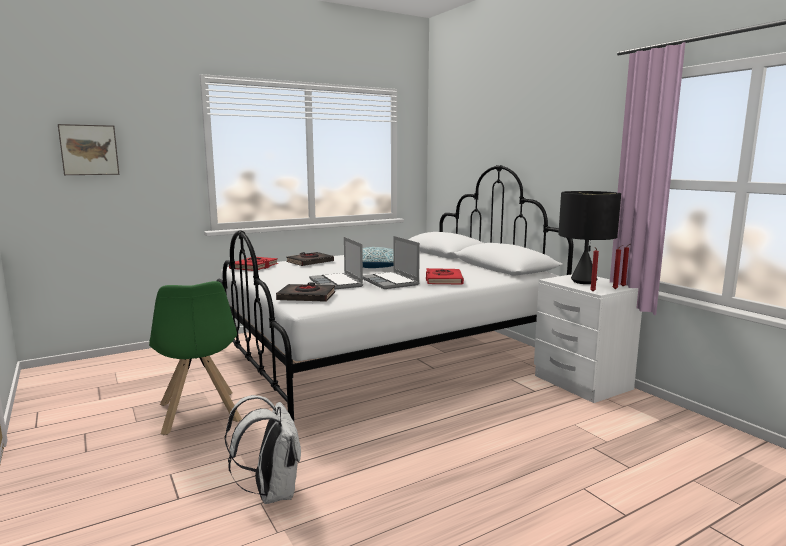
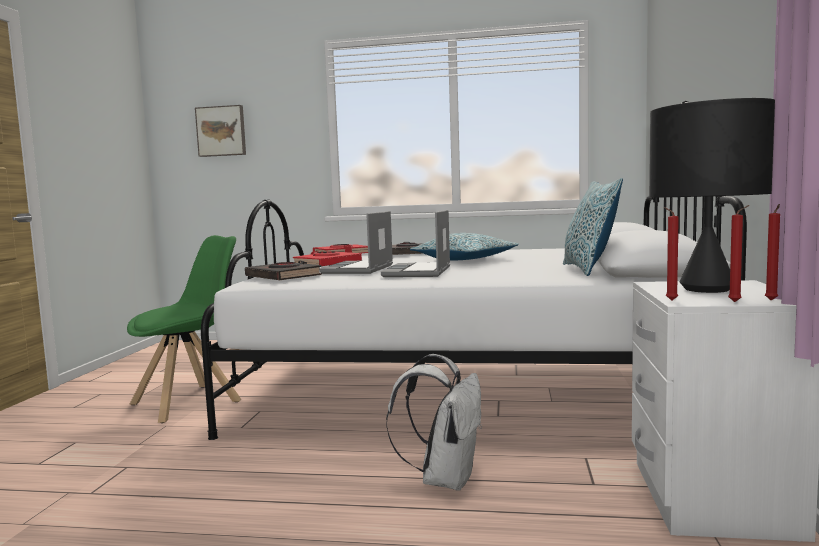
camera: 40 degrees right, 5 degrees down
green chair [149,281,242,435] -> green chair turned 150 degrees counterclockwise [127,235,241,423]
white backpack [225,395,301,504] -> white backpack moved to [386,354,482,491]
red book [426,268,464,285] -> red book moved to [293,251,362,266]
none -> pillow [563,178,623,276]

